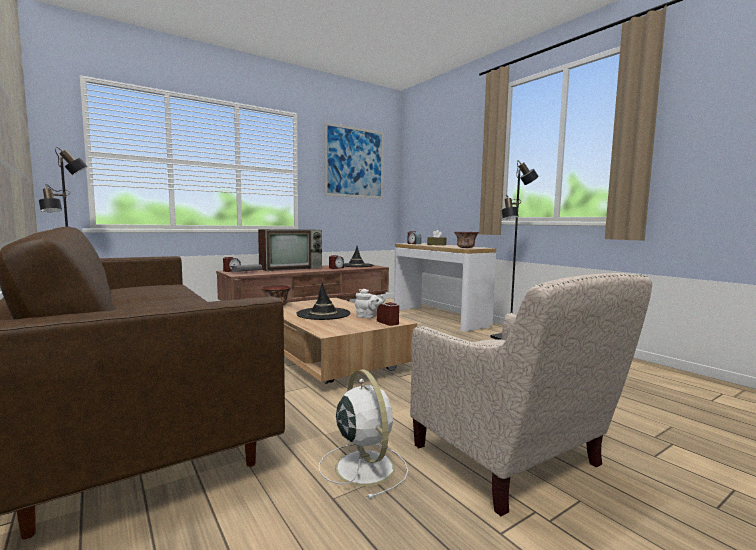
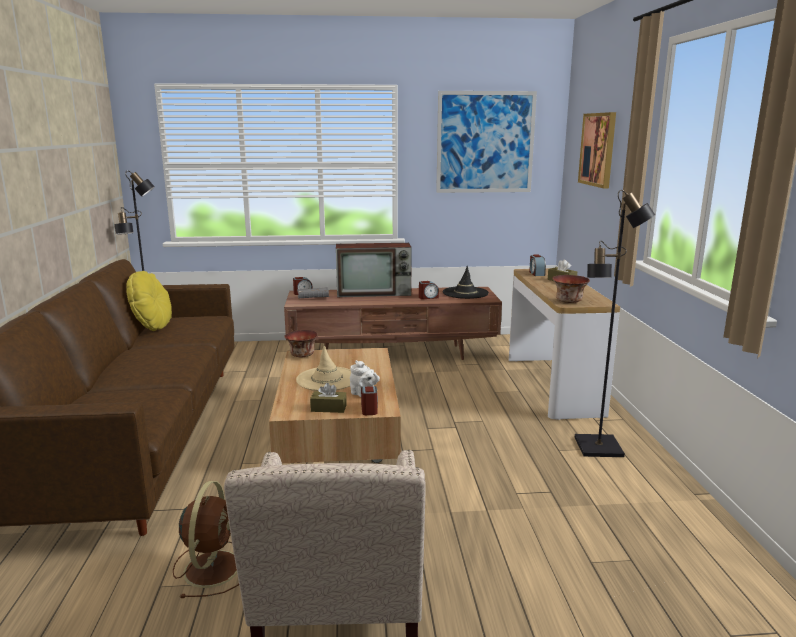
camera: 30 degrees right, 10 degrees up
black hat [296,282,350,320] -> beige hat [296,345,351,391]
white fan [319,369,408,499] -> brown fan [173,481,239,598]
none -> yellow pillow [126,271,172,331]
none -> brown tissue box [310,383,347,413]
none -> picture [578,112,616,189]

